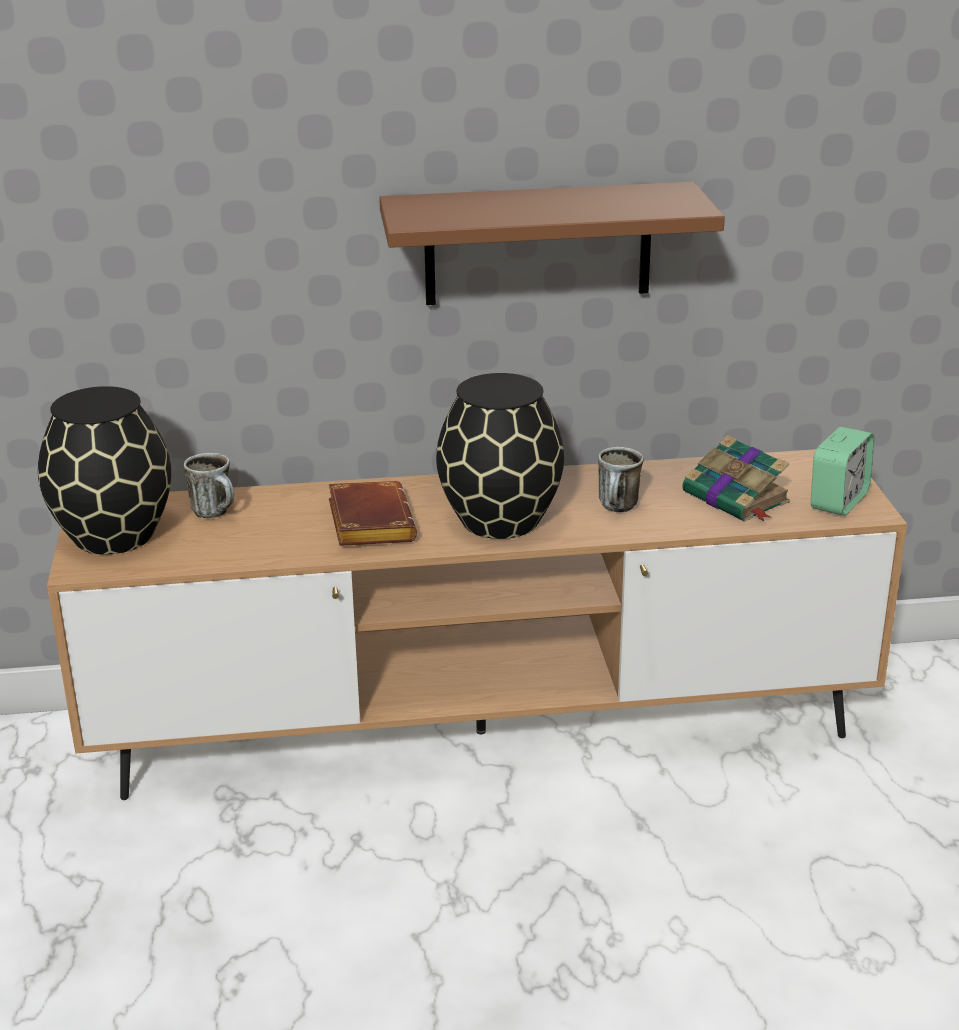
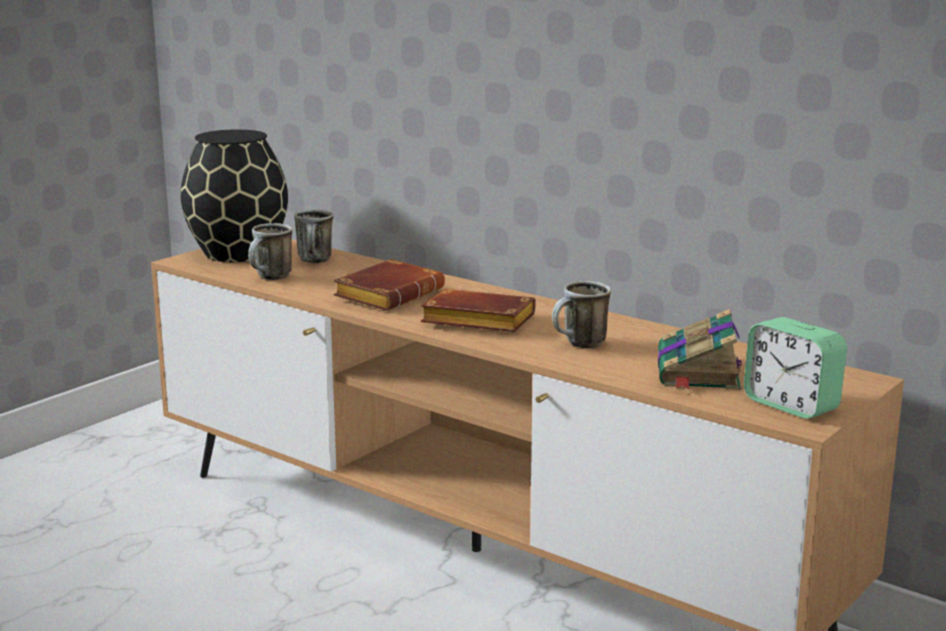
camera: 45 degrees right, 10 degrees down
brown shelf [379,182,725,305] -> none
black vase [436,373,564,539] -> brown book [421,289,536,332]
alarm clock [811,427,874,516] -> alarm clock turned 60 degrees clockwise [744,317,847,419]
none -> mug [248,223,292,280]

